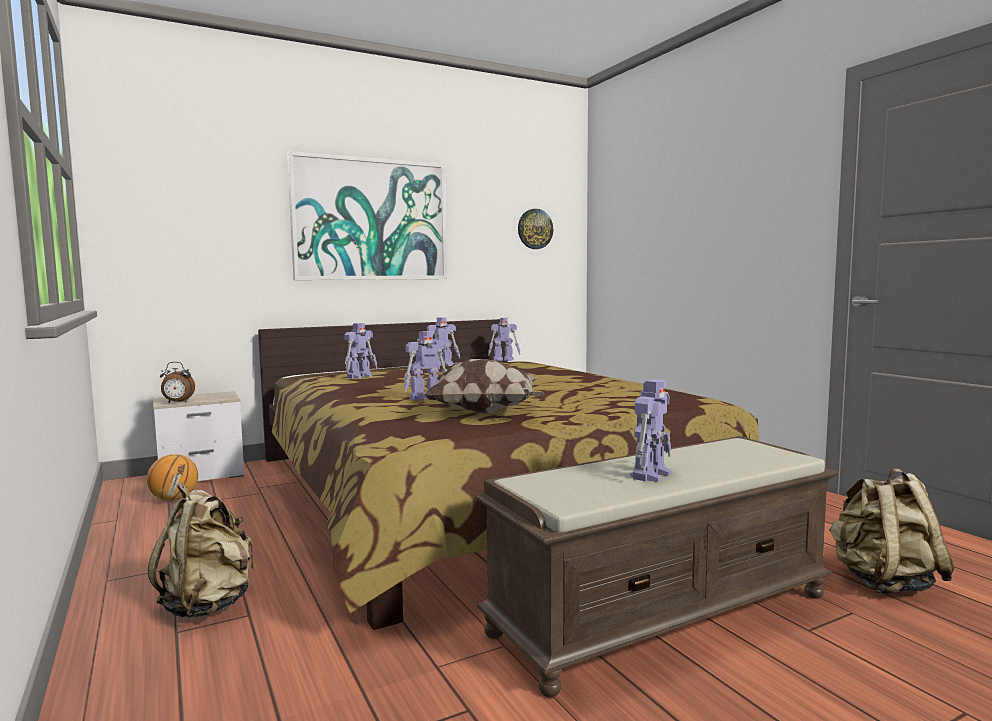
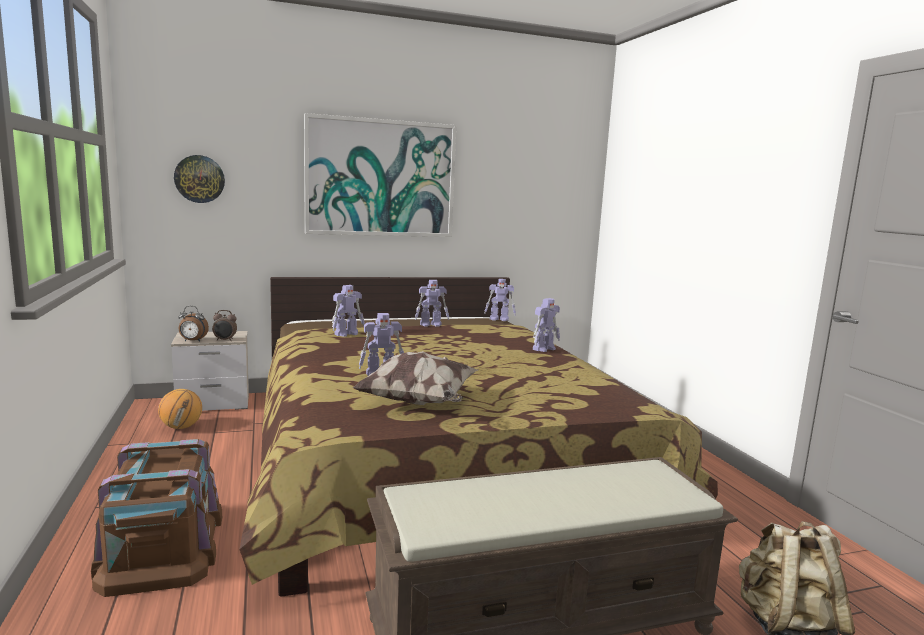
camera: 10 degrees right, 5 degrees up
beige backpack [148,483,255,618] -> brown storage box [91,439,222,597]
wall clock [518,209,553,249] -> wall clock moved to [174,155,225,203]
toy robot [630,379,671,482] -> toy robot moved to [533,298,560,352]
none -> alarm clock [212,310,237,341]

